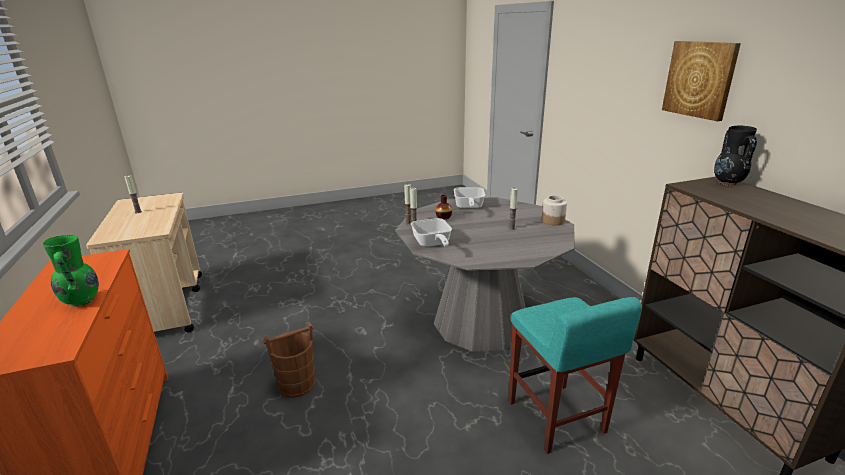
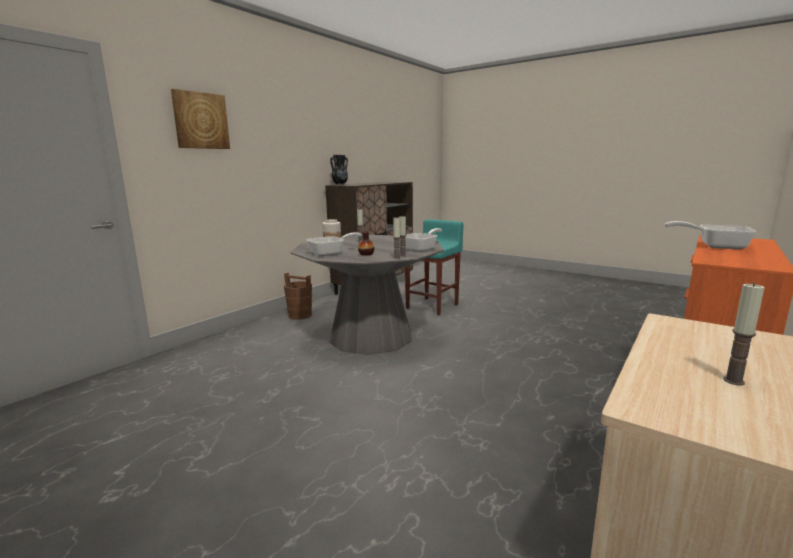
camera: 125 degrees left, 10 degrees down
green vase [42,235,99,307] -> frying pan [665,221,756,249]
brown bucket [263,322,315,398] -> brown bucket moved to [284,273,312,320]
picture [662,41,741,121] -> picture moved to [171,89,230,149]

